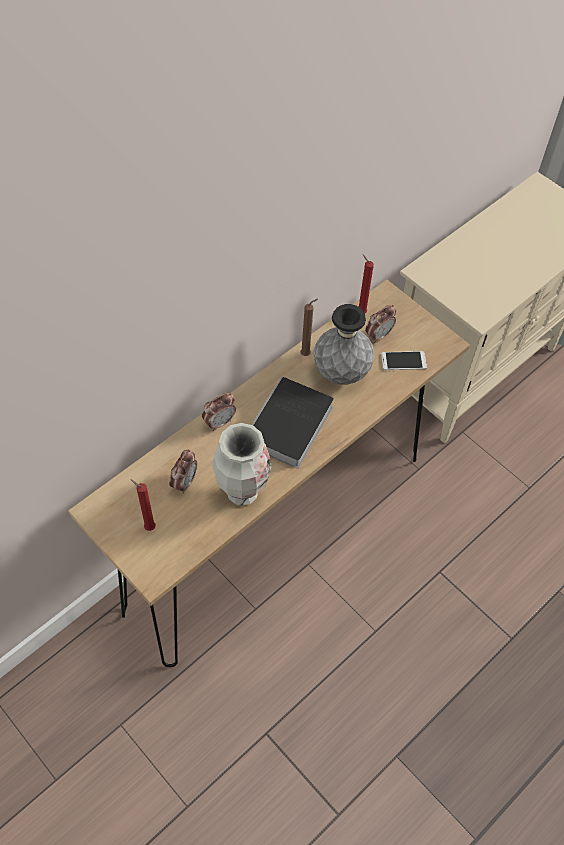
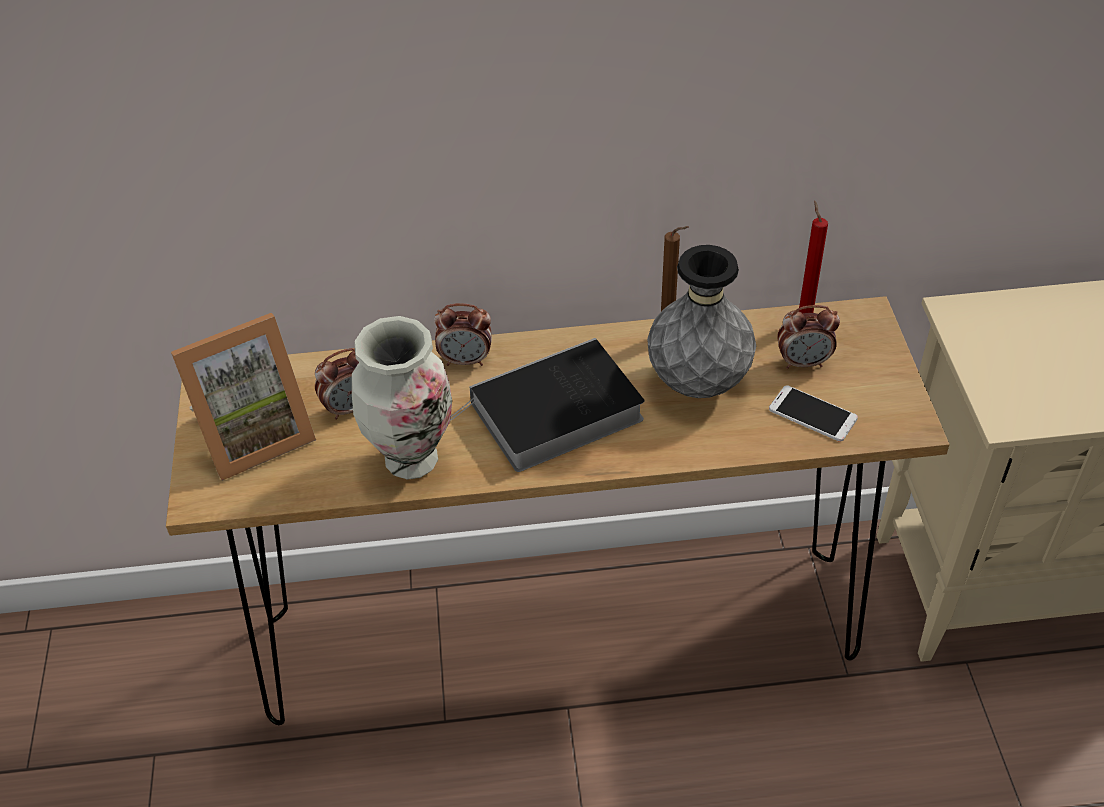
camera: 40 degrees right, 10 degrees down
red candle [131,480,156,531] -> picture frame [171,313,316,481]

